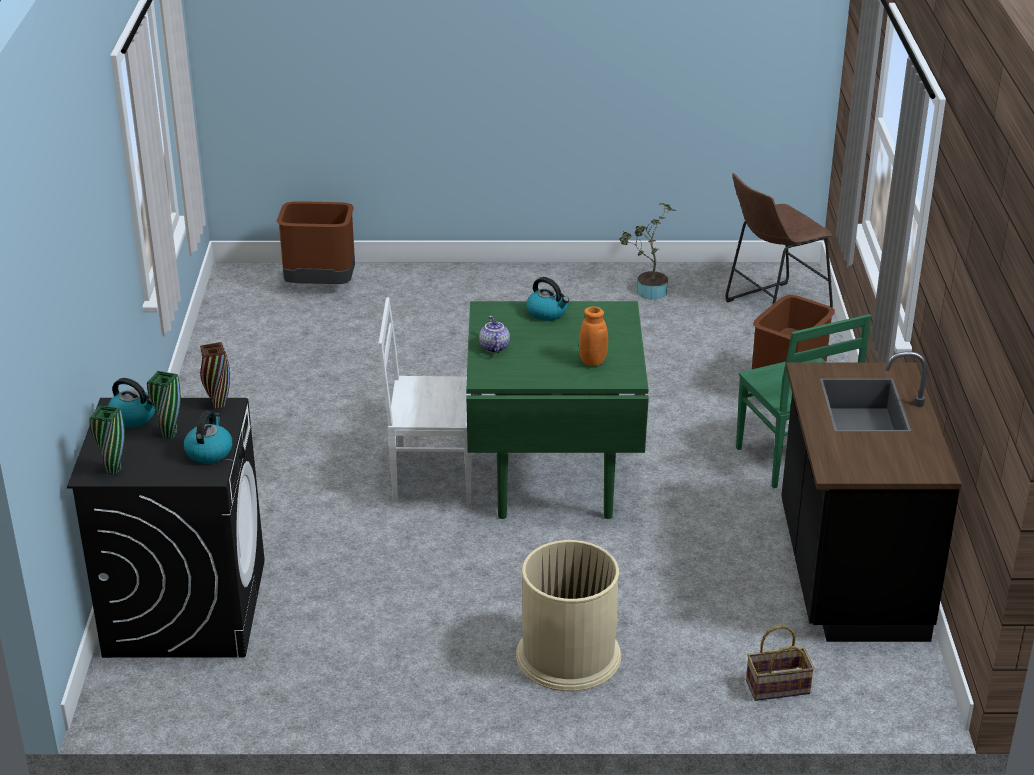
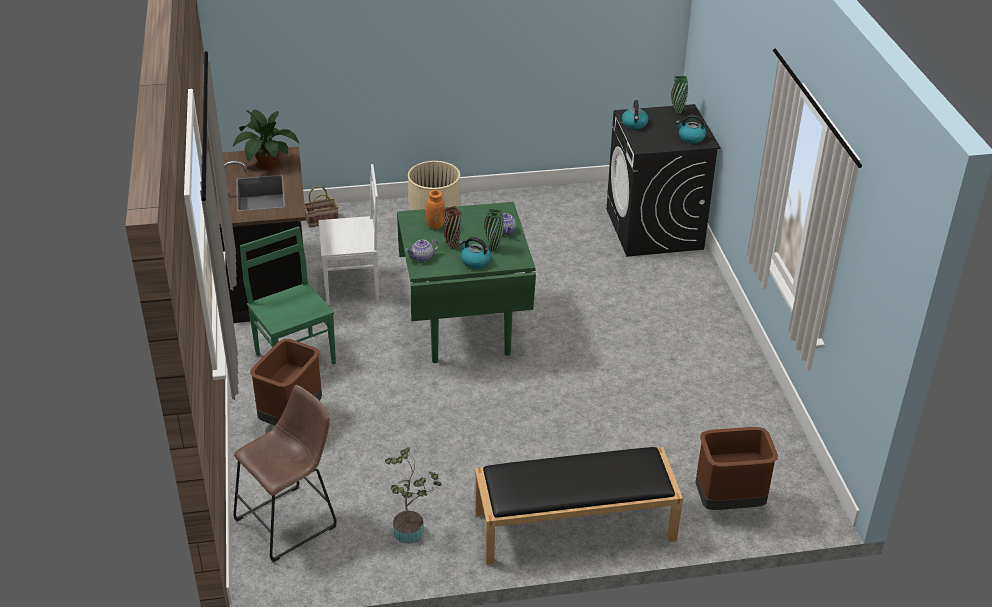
camera: 170 degrees right, 5 degrees up
green vase [147,371,181,439] -> green vase moved to [484,209,504,251]
brown vase [200,342,230,409] -> brown vase moved to [443,206,462,249]
white chair [379,297,474,503] -> white chair moved to [319,164,379,305]
none -> potted plant [233,110,299,170]
none -> teapot [405,240,439,262]
none -> black bench [475,447,683,565]

